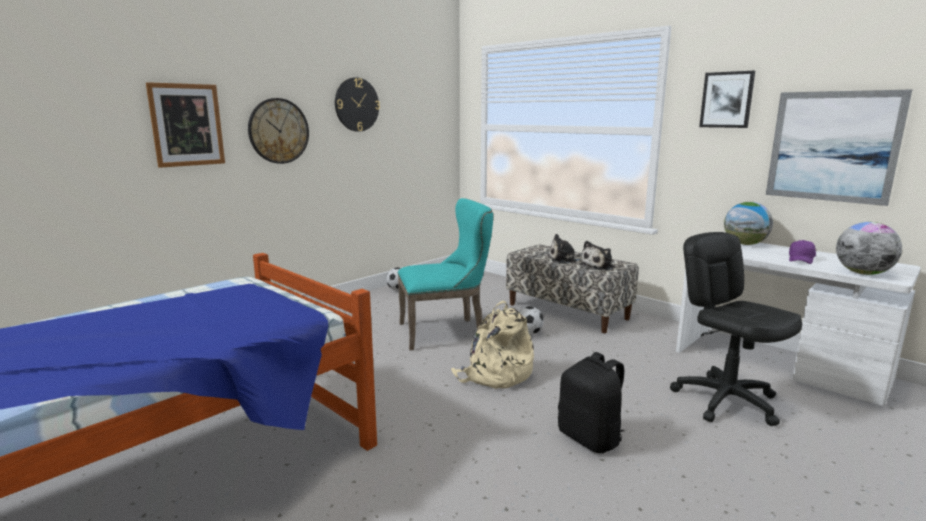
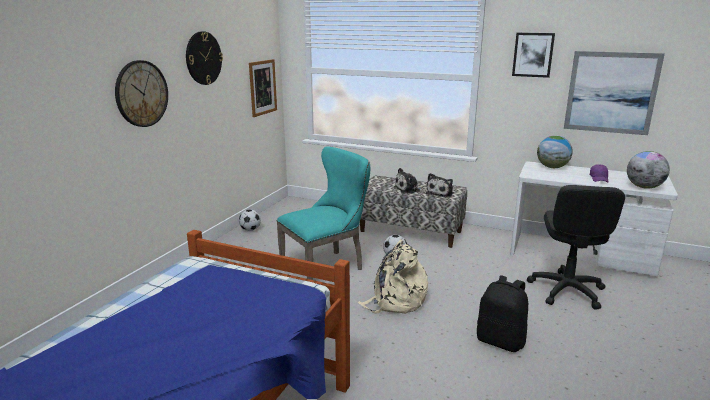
camera: 20 degrees left, 5 degrees up
picture [146,82,225,168] -> picture moved to [249,59,277,117]
black office chair [670,232,802,426] -> black office chair turned 120 degrees counterclockwise [527,185,625,310]

